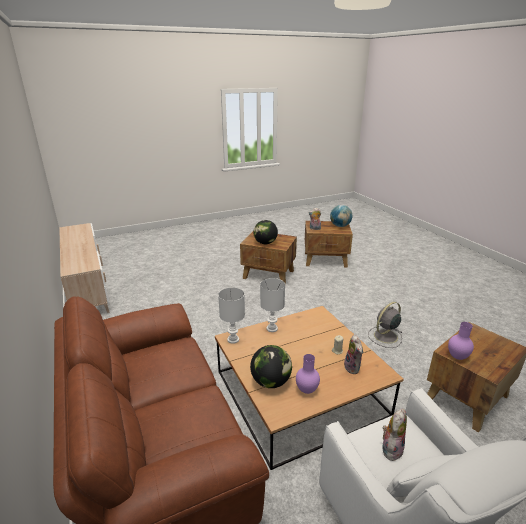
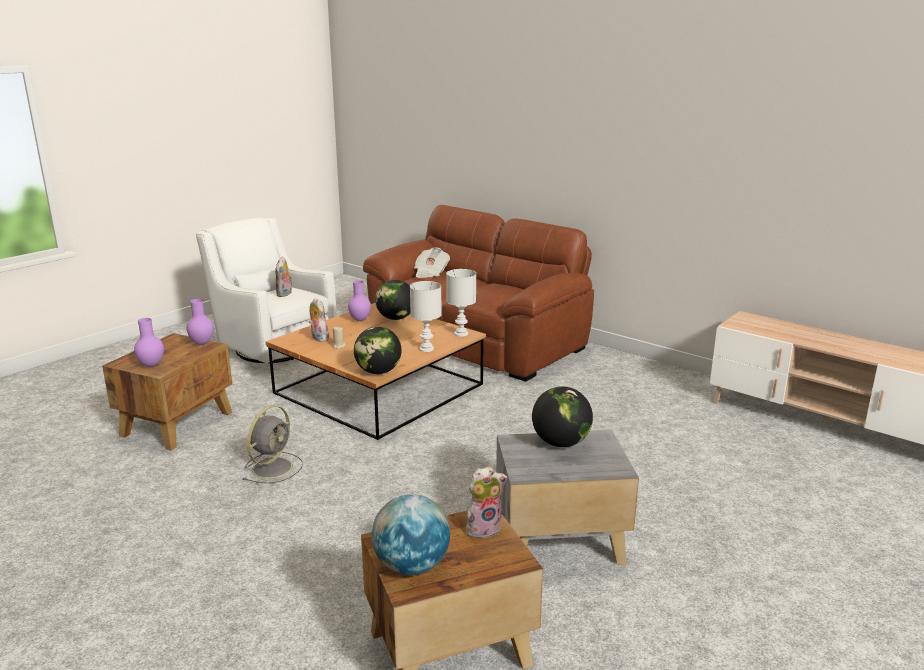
camera: 155 degrees right, 5 degrees down
brown side table [240,232,297,285] -> grey side table [496,430,639,565]
none -> purple vase [134,318,164,367]
none -> globe [354,327,402,374]
none -> newspaper [414,247,450,278]

